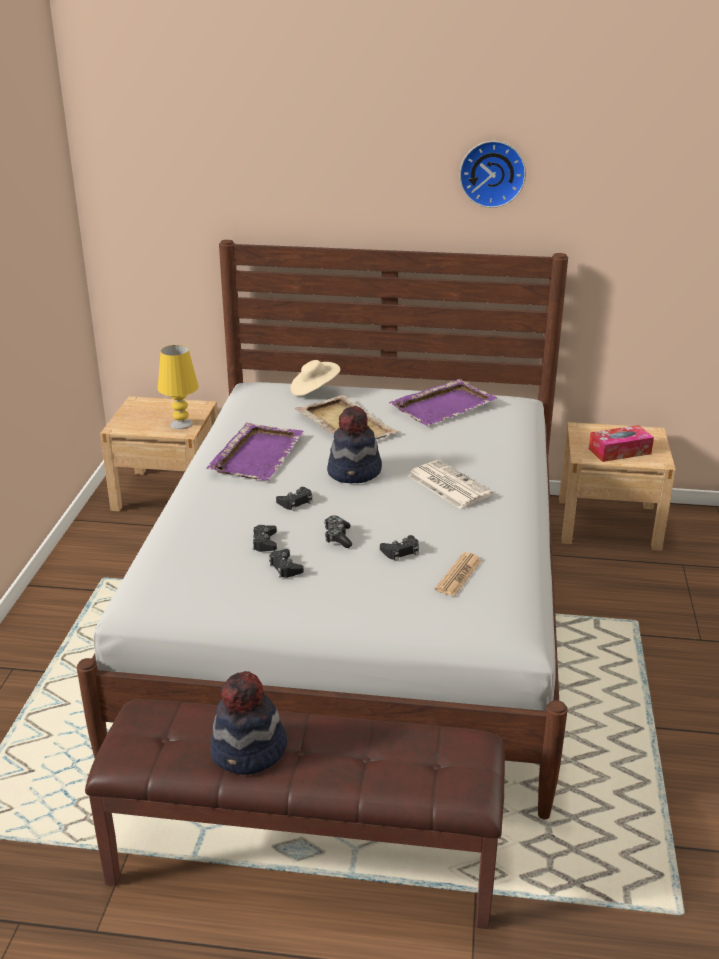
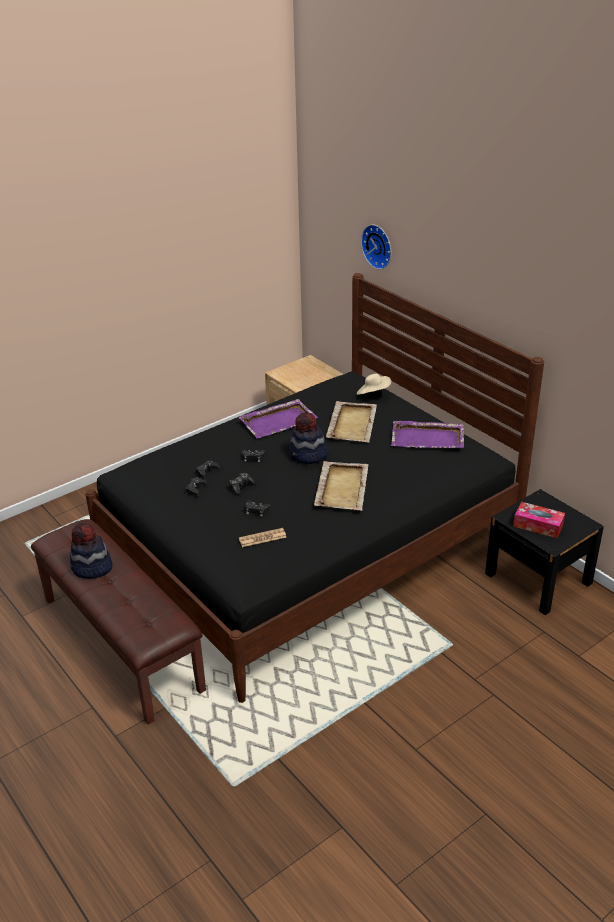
camera: 45 degrees right, 5 degrees up
white bed [77,240,568,820] -> black bed [85,273,544,703]
yellow table lamp [158,345,199,429] -> none
newspaper [407,460,493,509] -> beige tray [314,461,368,511]
wall clock [459,141,526,208] -> wall clock moved to [361,224,391,269]
beige nightstand [559,422,676,551] -> black nightstand [485,489,604,615]

